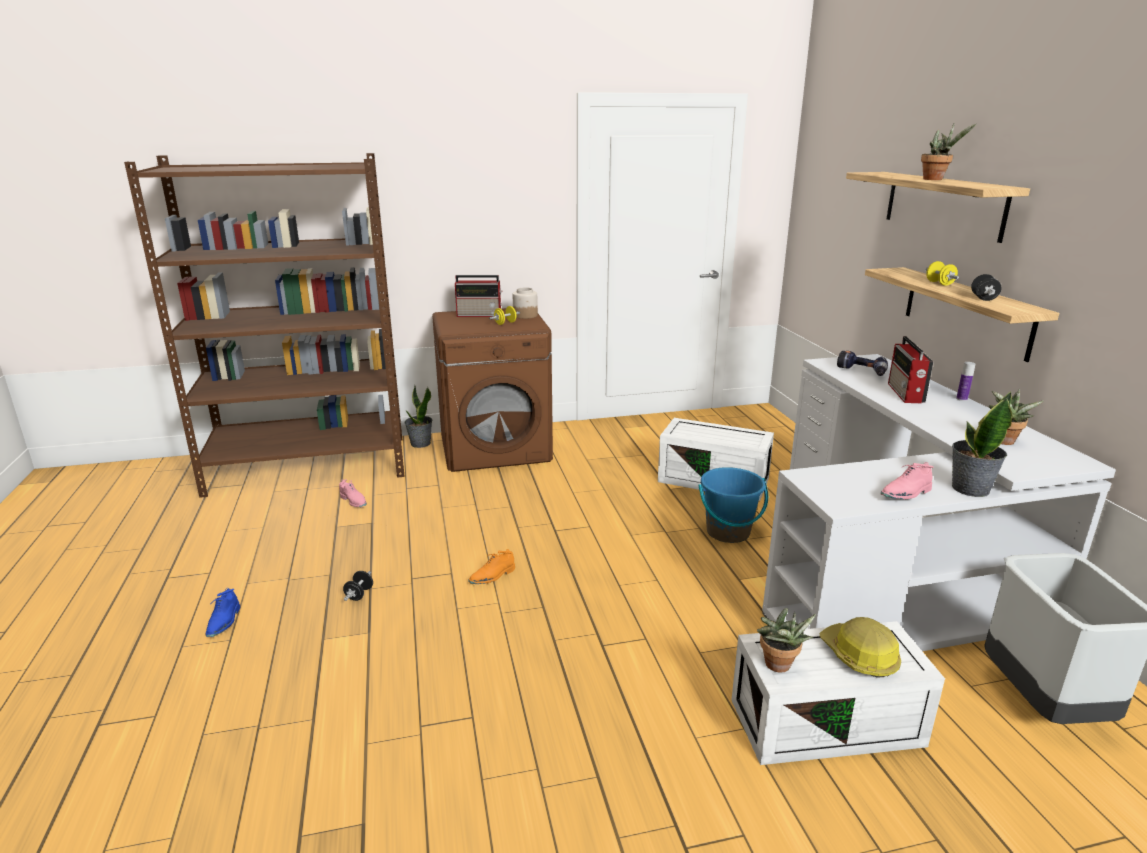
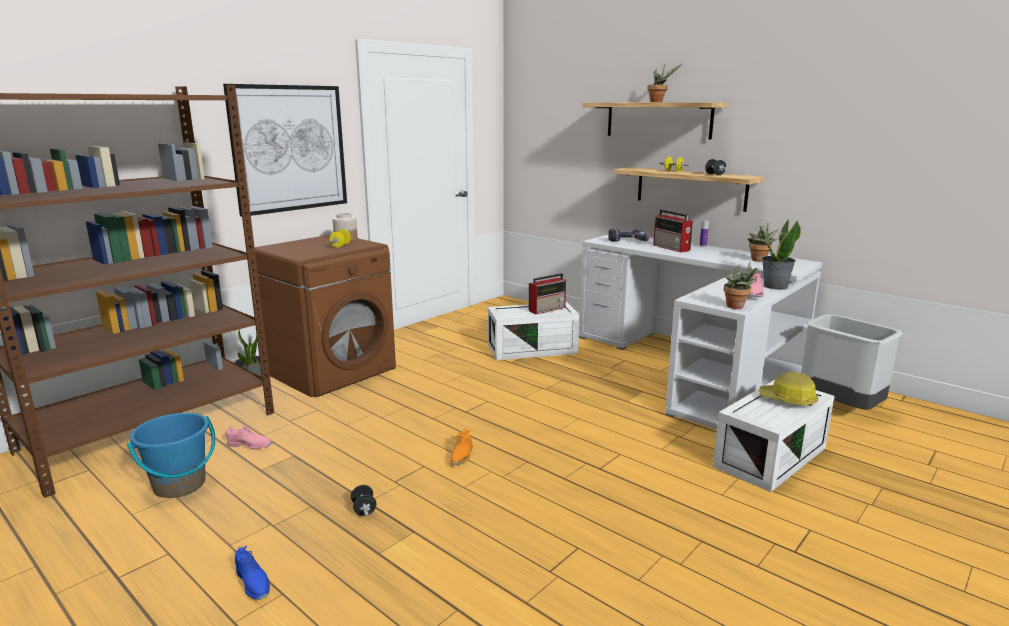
camera: 35 degrees left, 5 degrees down
radio [455,275,502,317] -> radio moved to [529,273,566,314]
blue bucket [698,467,768,543] -> blue bucket moved to [127,413,216,498]
potted plant [757,608,816,673] -> potted plant moved to [724,262,757,309]
none -> picture [223,84,347,217]

